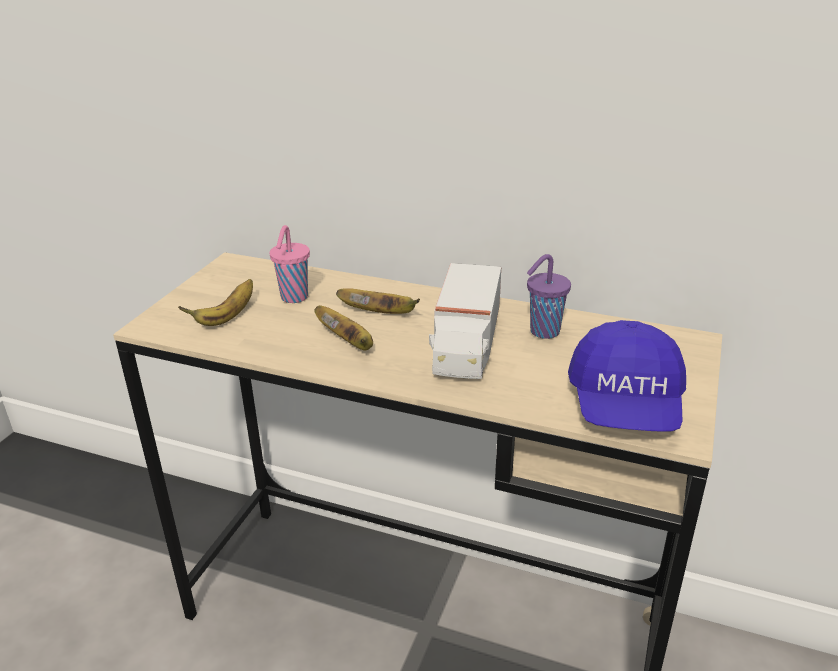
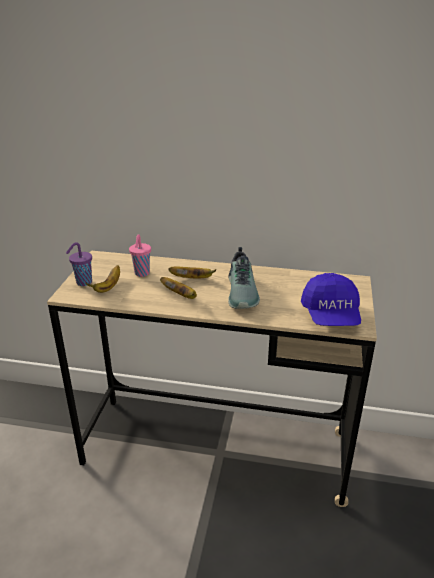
camera: 10 degrees left, 0 degrees up
toy truck [429,263,501,379] -> shoe [228,247,260,309]
purple cup [527,254,571,339] -> purple cup moved to [66,242,92,286]

